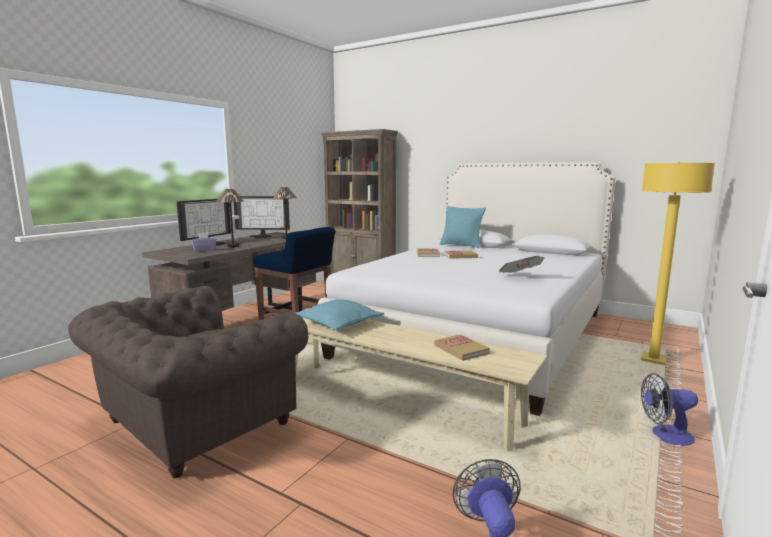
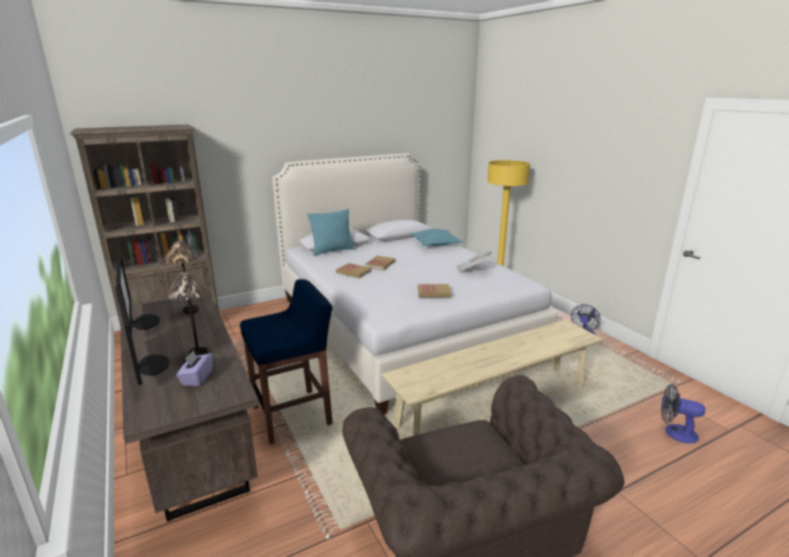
camera: 60 degrees left, 10 degrees up
monitor [234,196,290,238] -> monitor turned 60 degrees counterclockwise [116,255,160,335]
turquoise pillow [295,299,384,330] -> turquoise pillow moved to [410,229,463,246]
book [434,334,490,361] -> book moved to [418,284,451,297]

